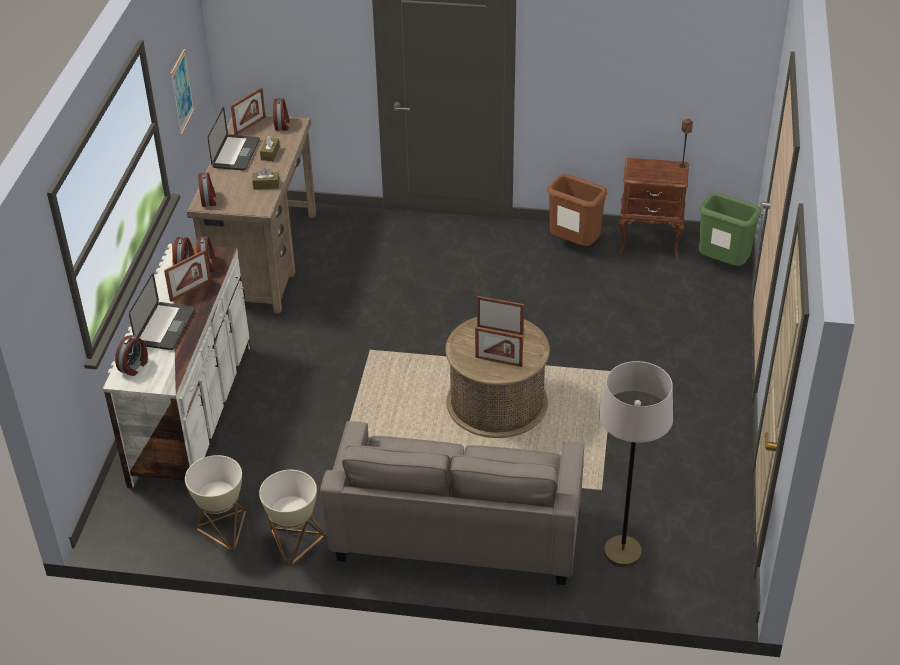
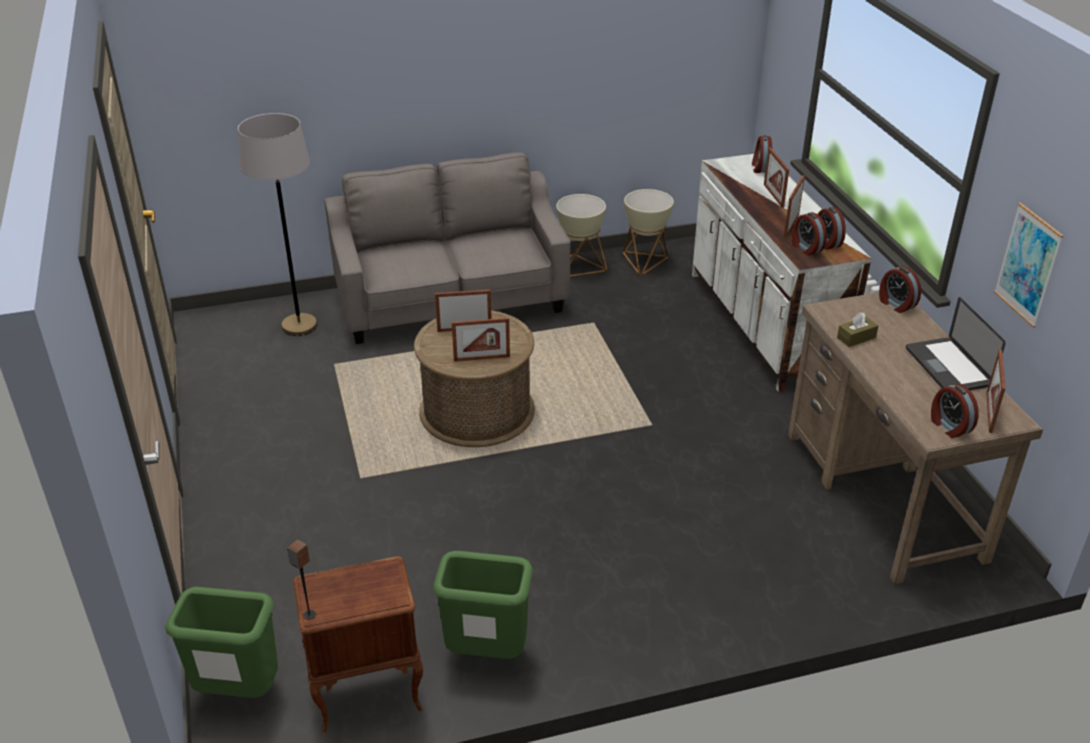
camera: 155 degrees right, 5 degrees down
laptop [129,273,195,350] -> picture frame [764,147,789,208]
brown tissue box [260,136,280,161] -> none
brown trash can [547,174,608,246] -> green trash can [433,551,533,659]

